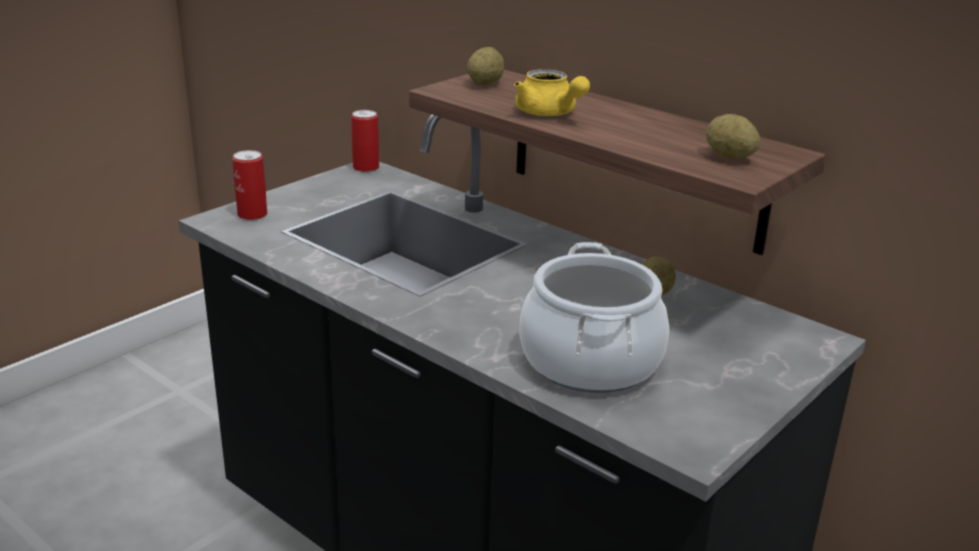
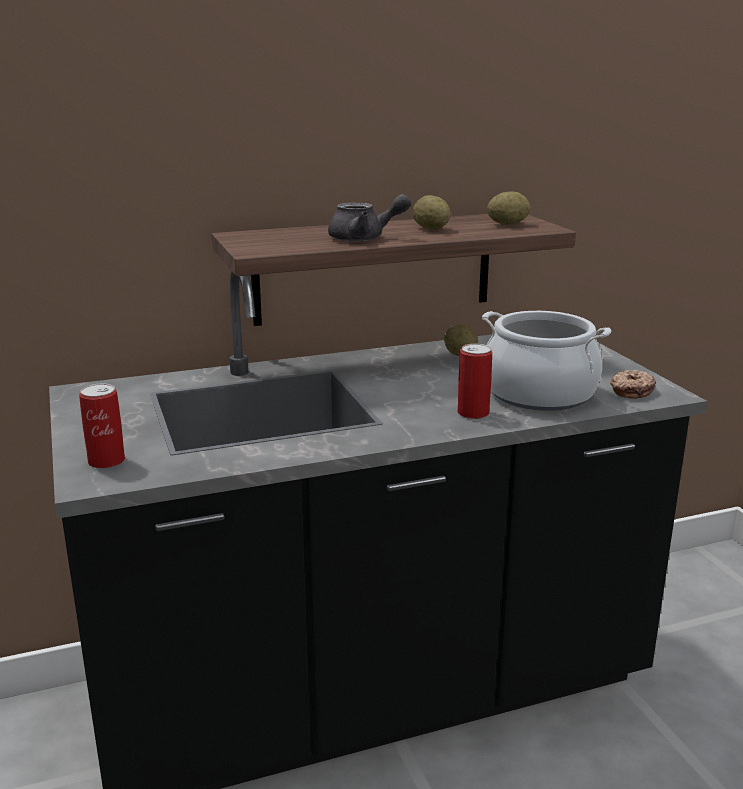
camera: 60 degrees left, 5 degrees down
can [351,110,379,172] -> can moved to [458,344,492,419]
potato [467,47,504,86] -> potato moved to [413,195,451,230]
yellow teapot [514,69,590,116] -> grey teapot [328,194,411,242]
none -> donut [610,370,656,399]

